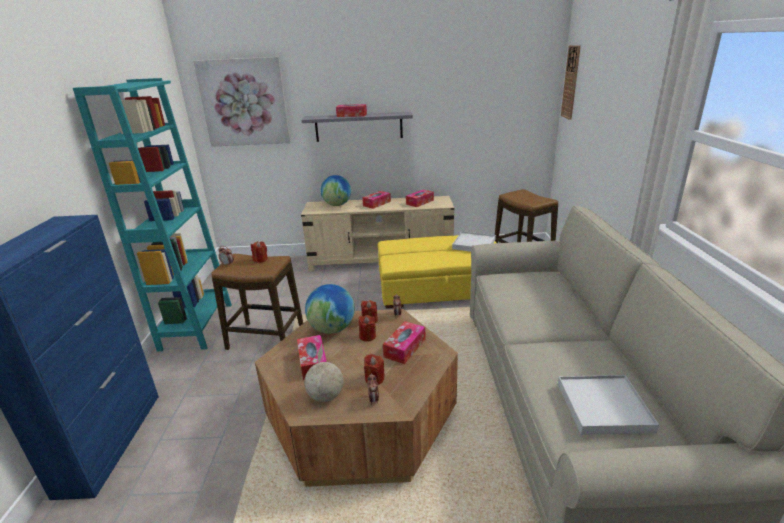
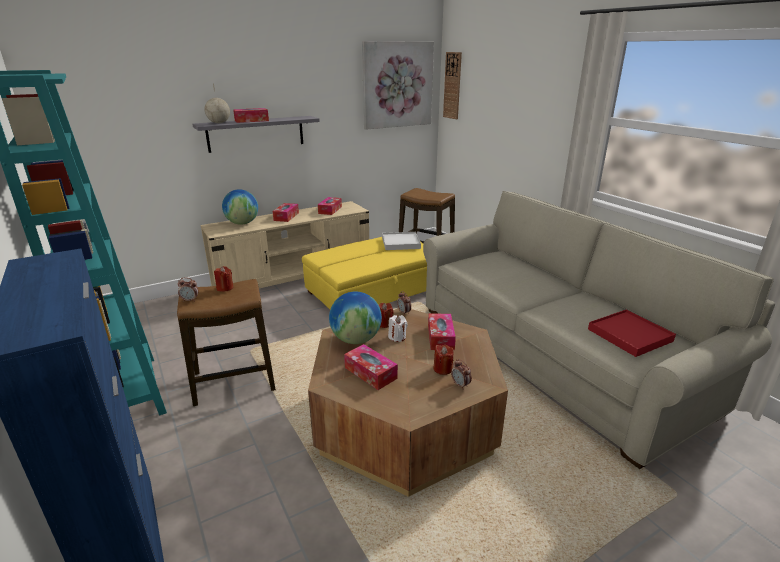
camera: 30 degrees left, 0 degrees up
picture [193,57,290,147] -> picture moved to [362,41,434,130]
globe [304,344,343,402] -> globe moved to [204,83,230,123]
red candle [359,315,376,341] -> white candle [388,315,407,342]
white tray [558,375,659,435] -> red tray [588,309,676,357]

